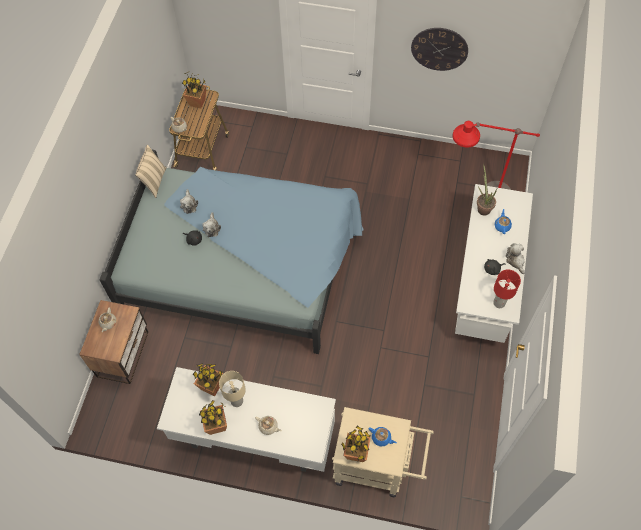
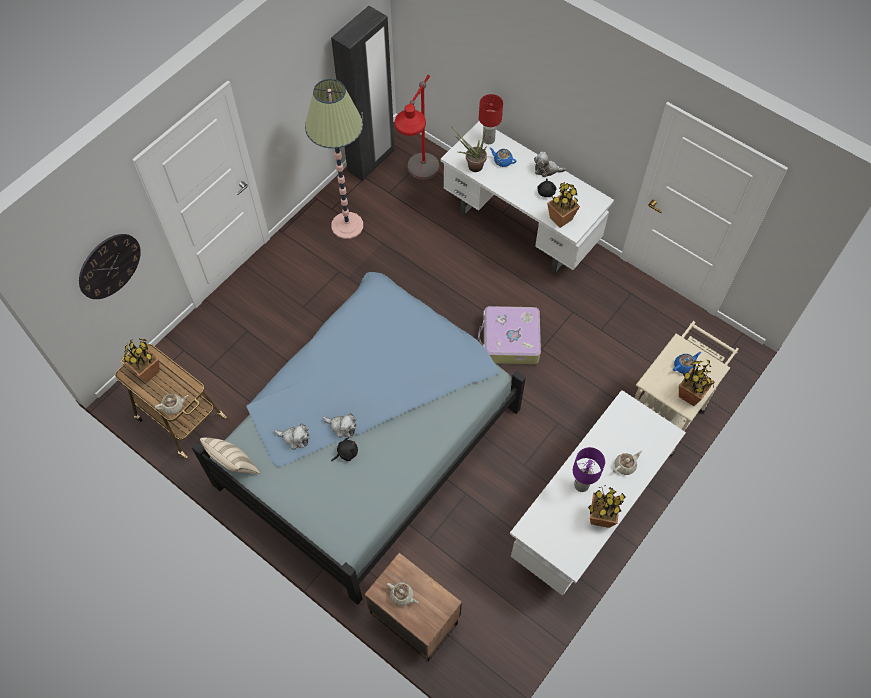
camera: 65 degrees left, 0 degrees up
potted plant [193,363,223,396] -> potted plant moved to [547,182,580,228]
beige table lamp [219,371,246,407] -> purple table lamp [573,447,605,492]
wall clock [411,28,468,71] -> wall clock moved to [79,234,141,299]
red table lamp [493,269,521,308] -> red table lamp moved to [479,94,503,144]
none -> floor lamp [305,79,363,239]
none -> black wardrobe [331,6,395,181]
none -> suitcase [478,306,541,364]

